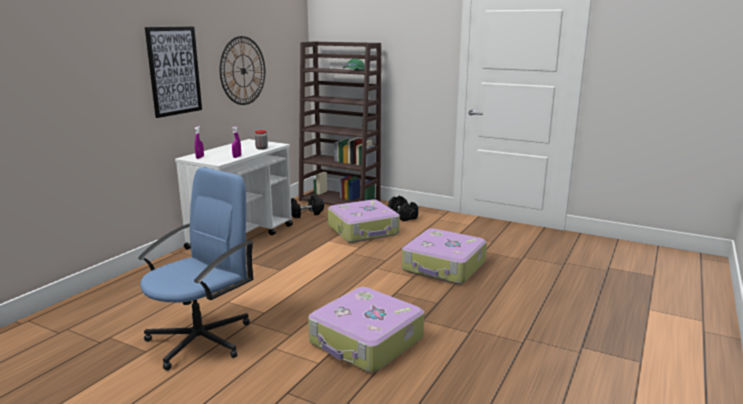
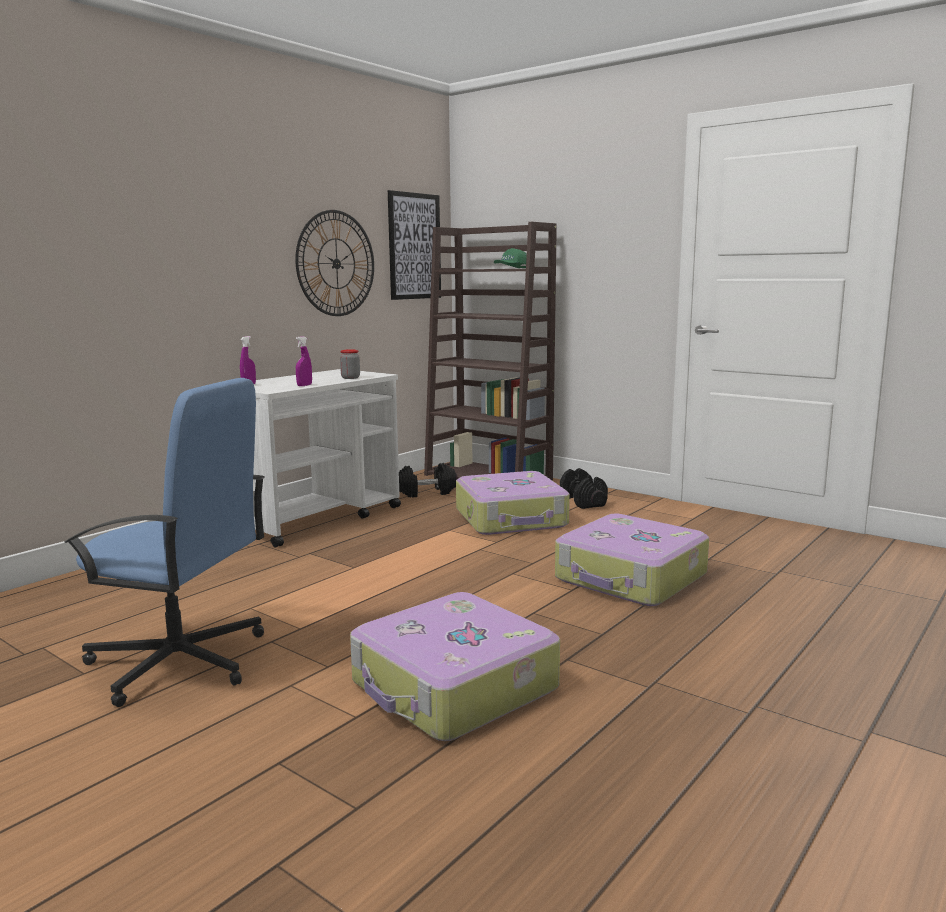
camera: 10 degrees right, 5 degrees down
blue office chair [138,167,254,370] -> blue office chair turned 60 degrees clockwise [64,378,265,707]
picture [145,27,202,118] -> picture moved to [388,190,441,300]

